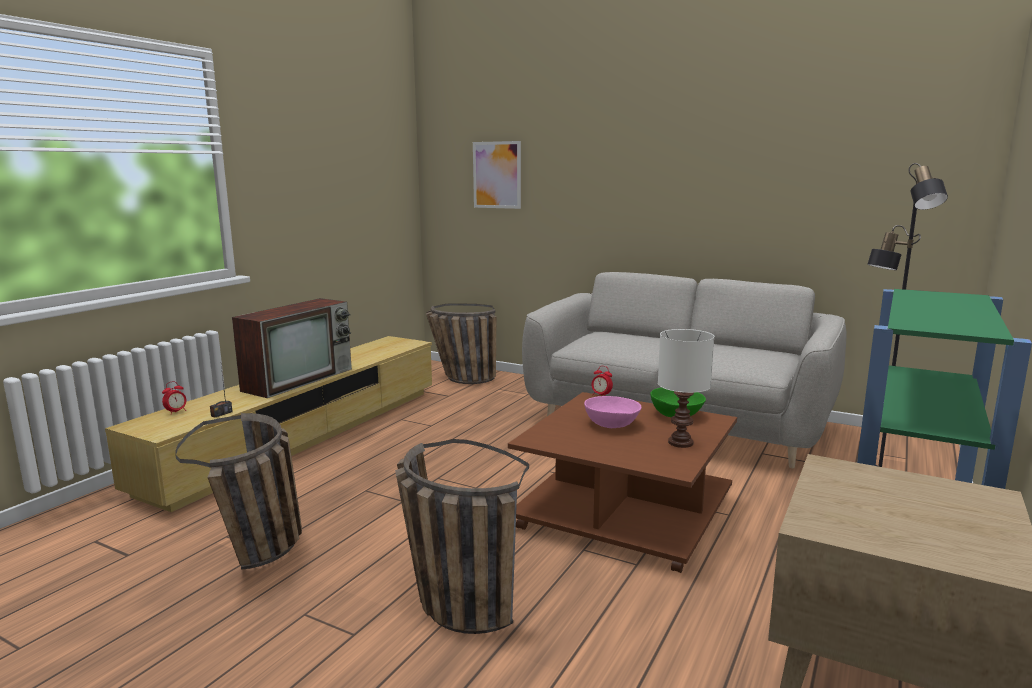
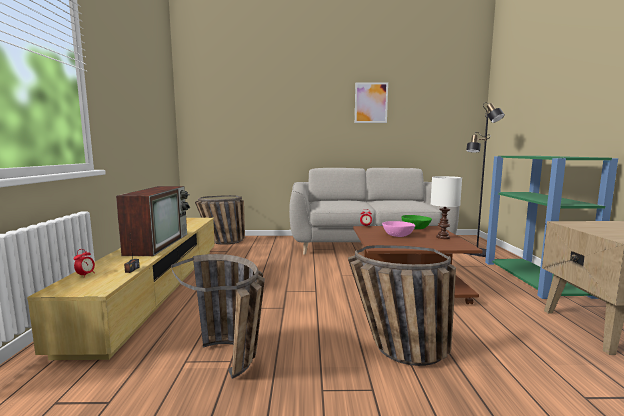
camera: 30 degrees left, 5 degrees down
picture [473,141,521,209] -> picture moved to [355,82,388,123]

